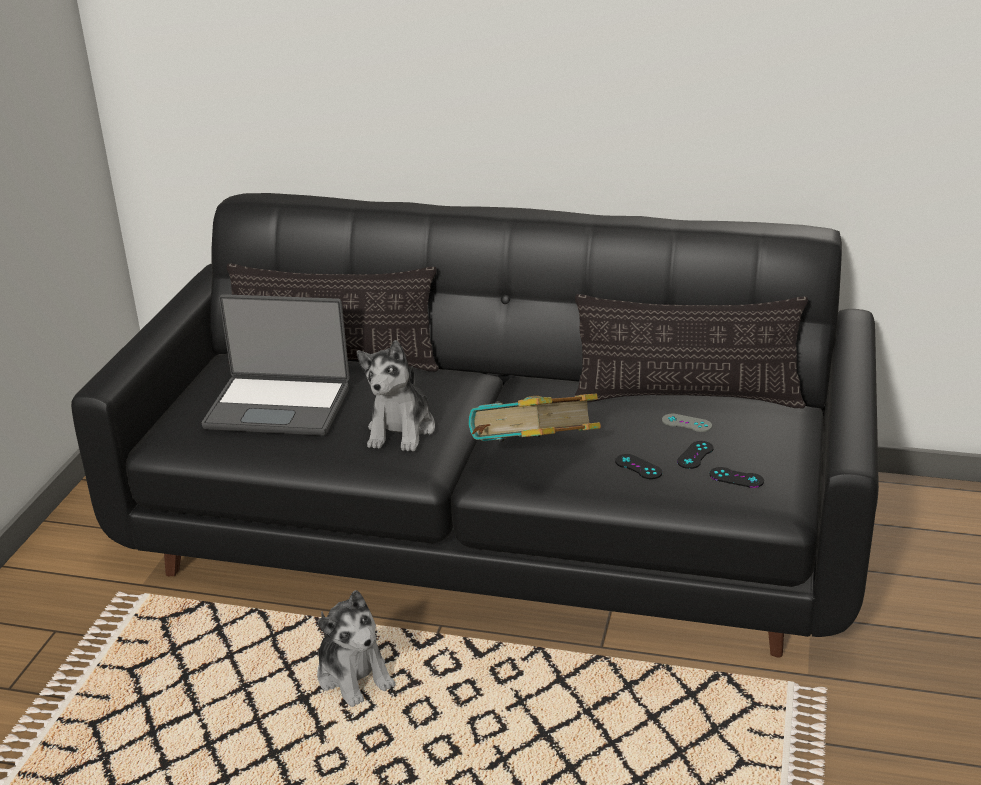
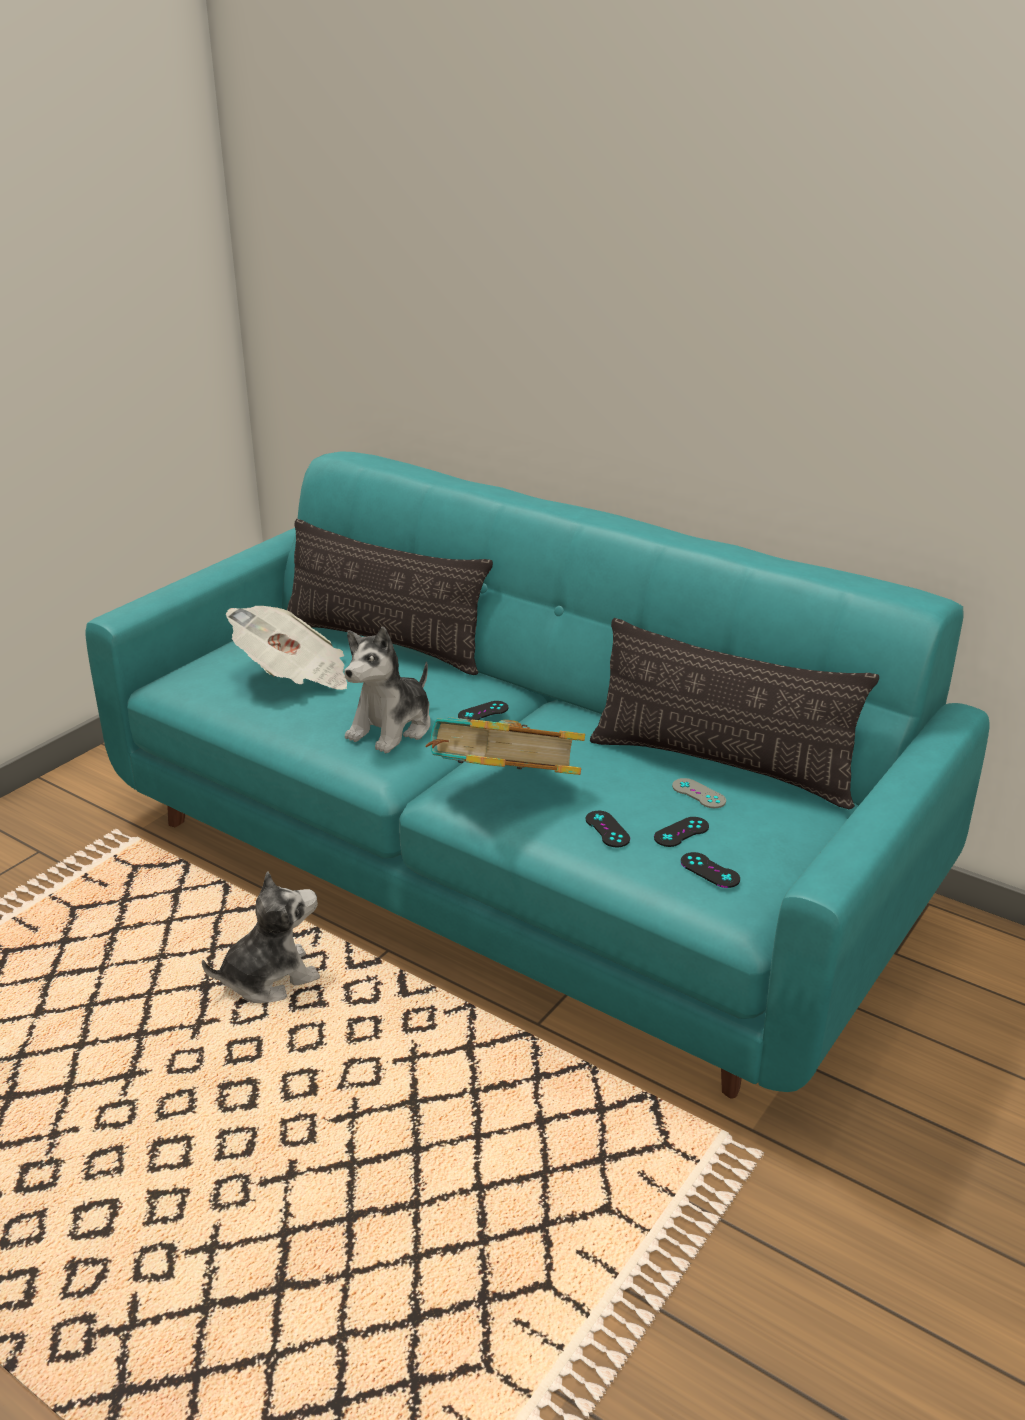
camera: 20 degrees right, 0 degrees up
black sofa [71,193,879,658] -> turquoise sofa [85,451,990,1099]
laptop [202,294,350,436] -> newspaper [226,606,347,690]
plush toy [317,590,395,707] -> plush toy turned 105 degrees counterclockwise [202,871,320,1003]
none -> black game controller [458,701,508,720]

